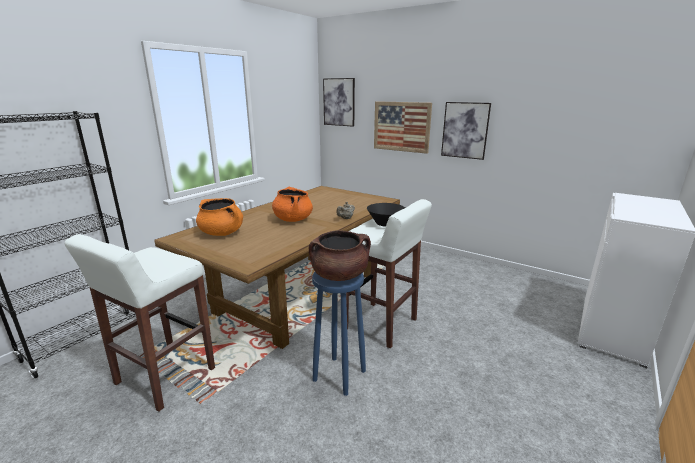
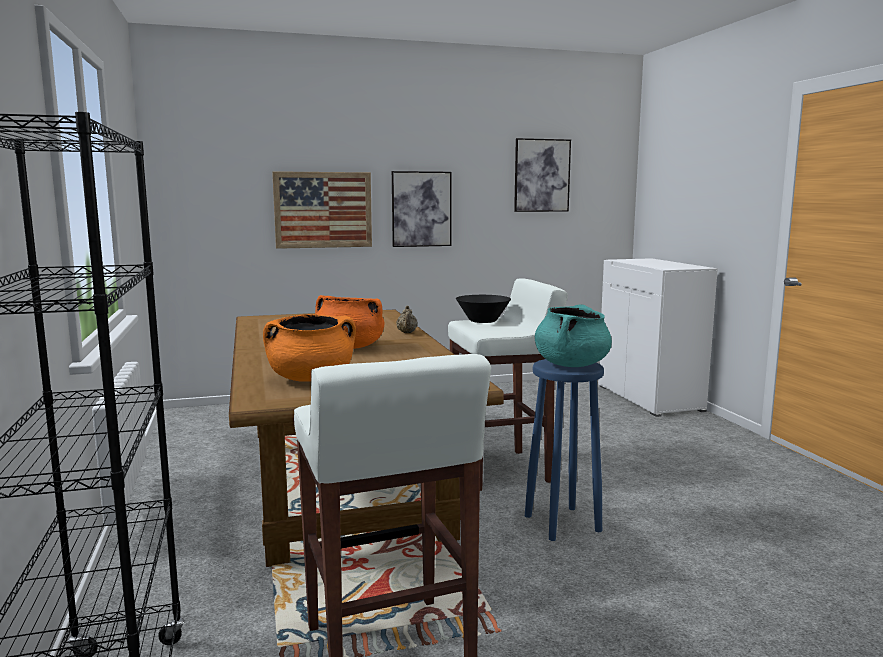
camera: 50 degrees left, 10 degrees down
brown cooking pot [309,230,371,281] -> turquoise cooking pot [535,304,612,367]
picture [323,78,355,127] -> picture moved to [514,138,571,212]

